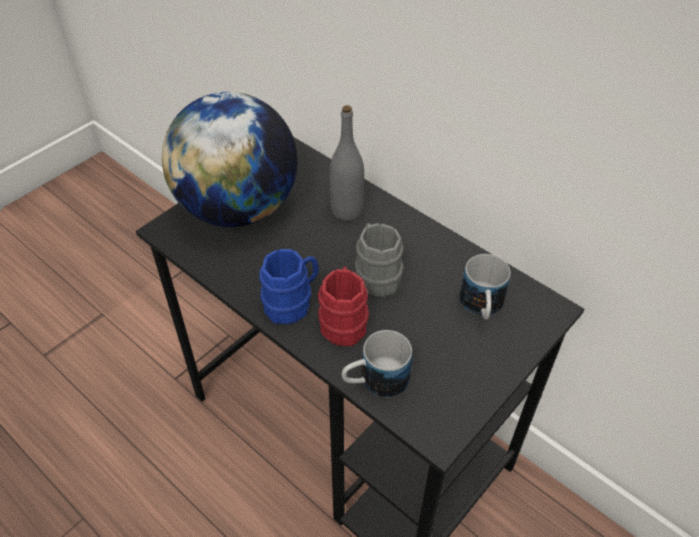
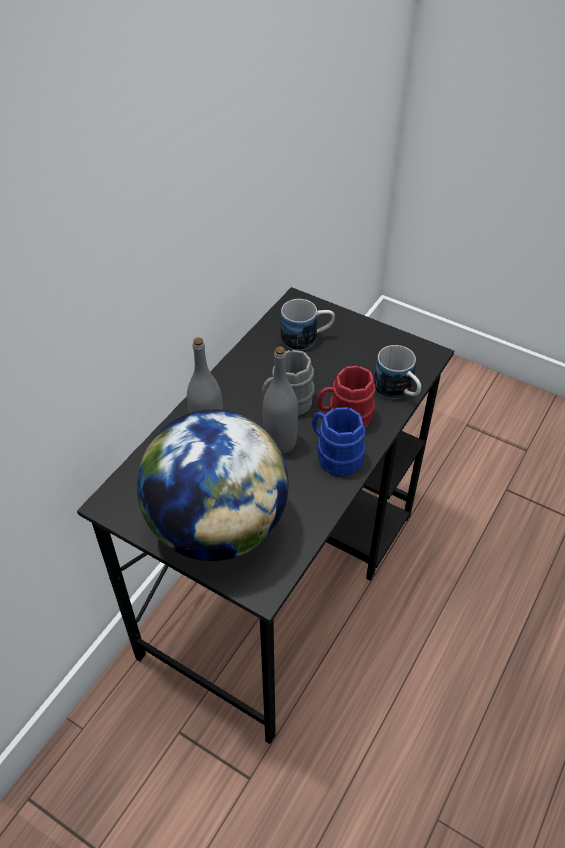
camera: 100 degrees left, 0 degrees up
none -> grey bottle [263,346,298,454]

